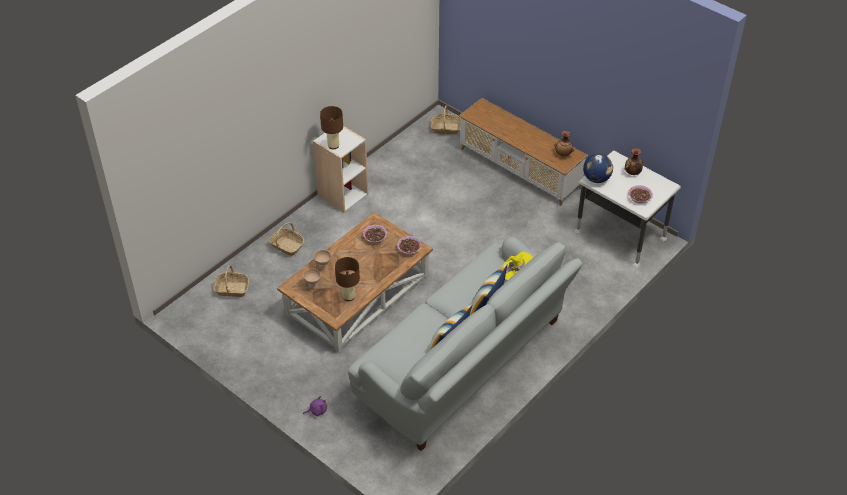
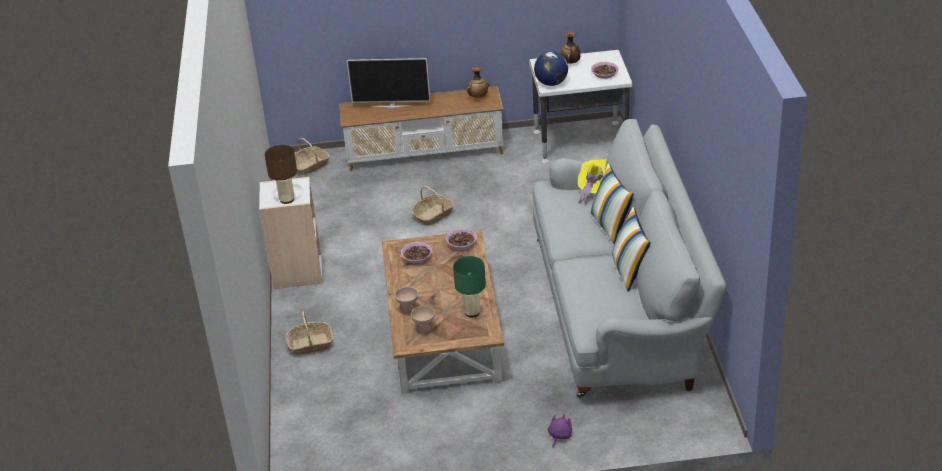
camera: 45 degrees left, 10 degrees down
basket [213,265,249,297] -> basket moved to [411,186,454,226]
brown table lamp [335,257,360,301] -> green table lamp [453,256,486,318]
none -> television [347,58,431,108]

